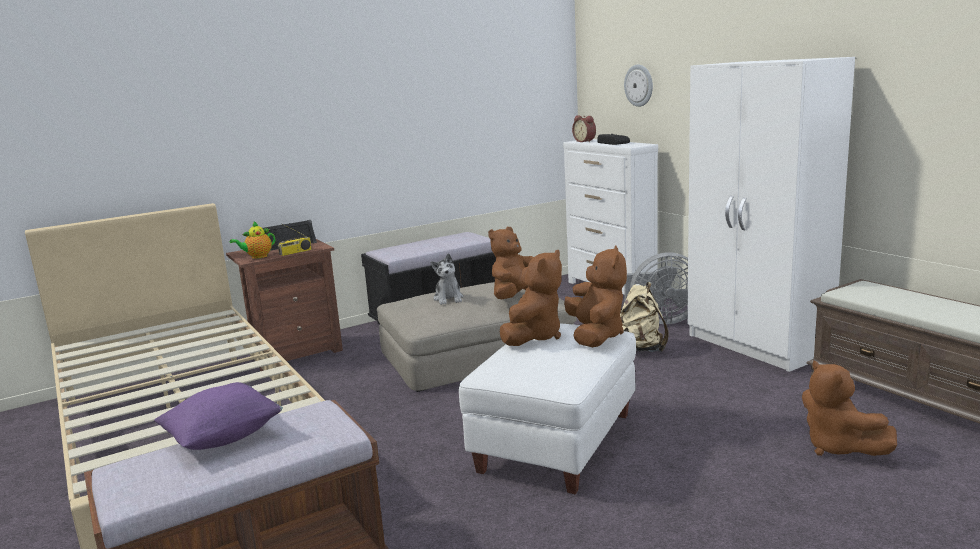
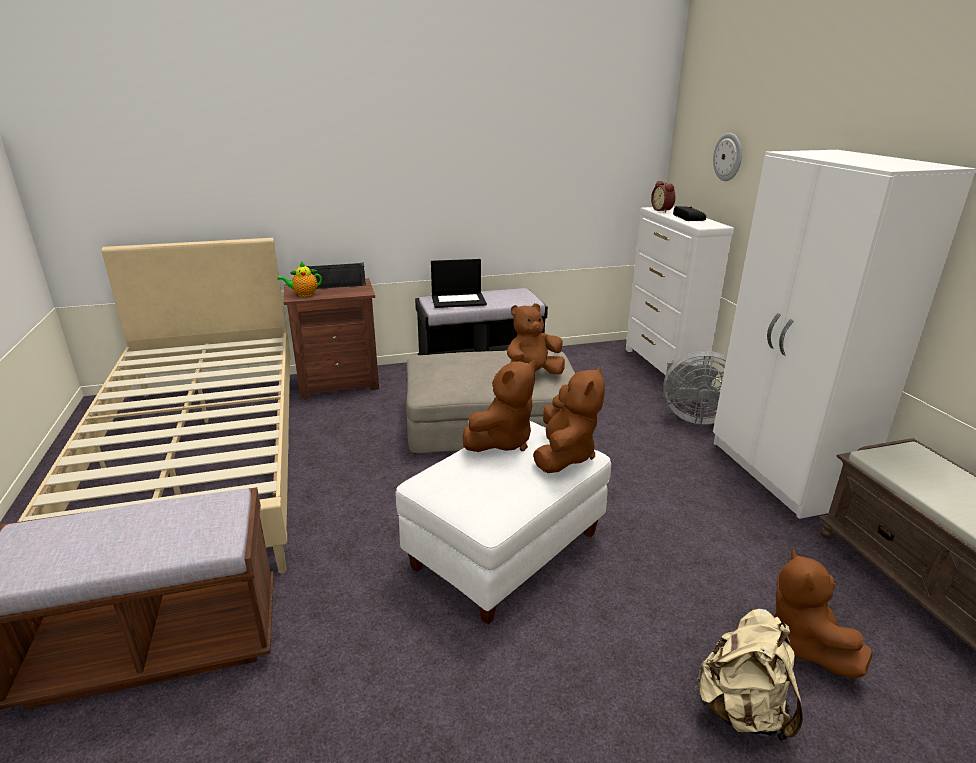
camera: 15 degrees right, 10 degrees up
purple pillow [154,382,283,450] -> none
radio [278,223,312,256] -> none
plush toy [431,253,463,305] -> none
beige backpack [620,282,668,352] -> beige backpack moved to [694,609,803,742]
none -> laptop [431,259,487,308]

